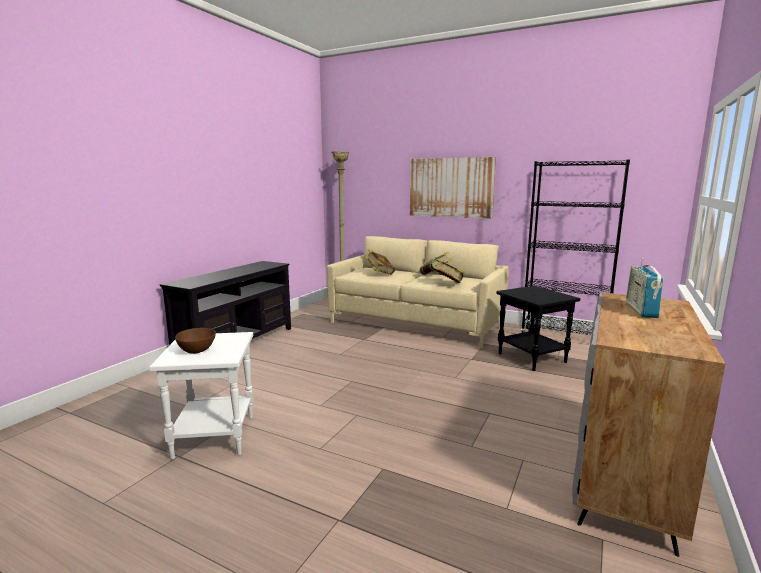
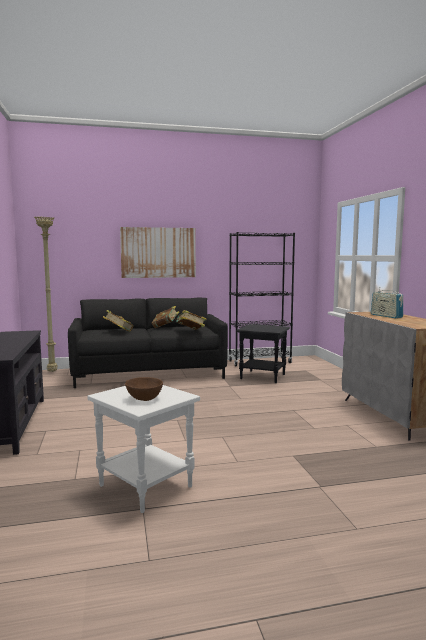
camera: 40 degrees left, 5 degrees down
beige sofa [327,236,509,348] -> black sofa [68,298,228,388]

